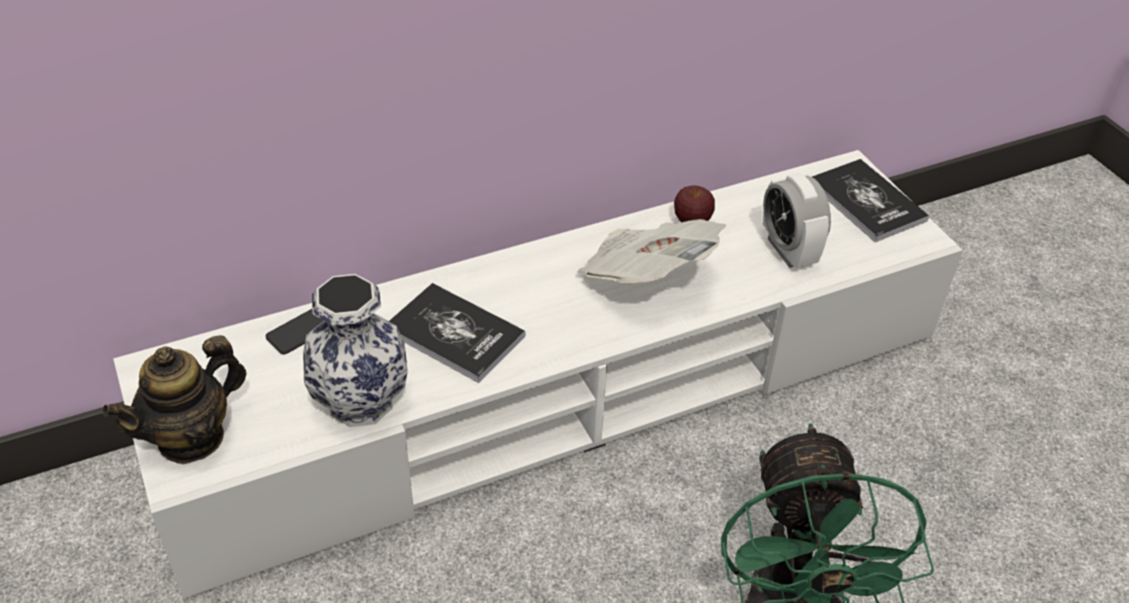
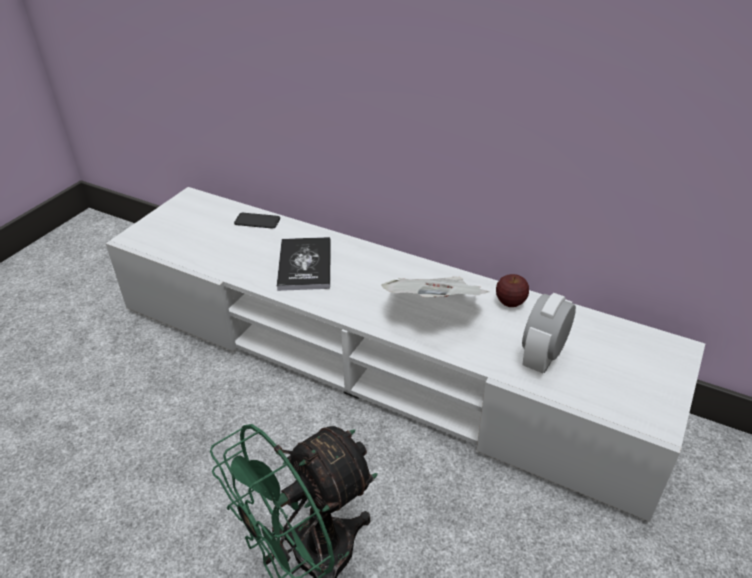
camera: 55 degrees right, 5 degrees down
teapot [102,335,247,464] -> none
vase [303,274,408,427] -> none
book [812,159,929,242] -> none

